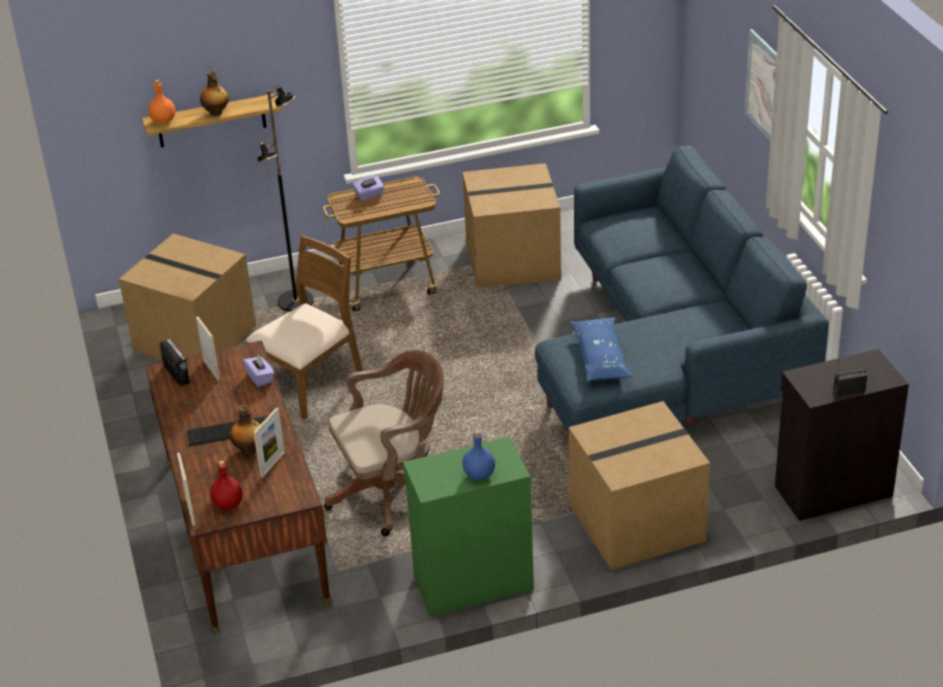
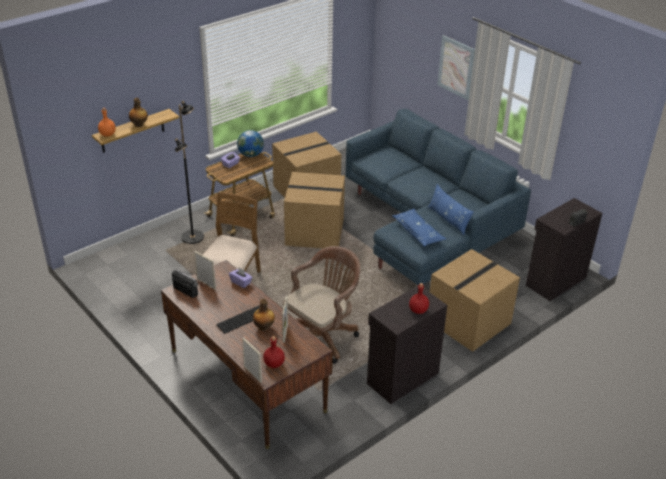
camera: 25 degrees left, 0 degrees up
cardboard box [119,234,256,361] -> cardboard box moved to [284,172,345,248]
green cabinet [403,437,534,617] -> black cabinet [367,286,447,404]
blue bottle [462,430,495,480] -> red bottle [409,283,429,314]
none -> globe [237,130,264,157]
none -> blue pillow [428,184,474,235]

